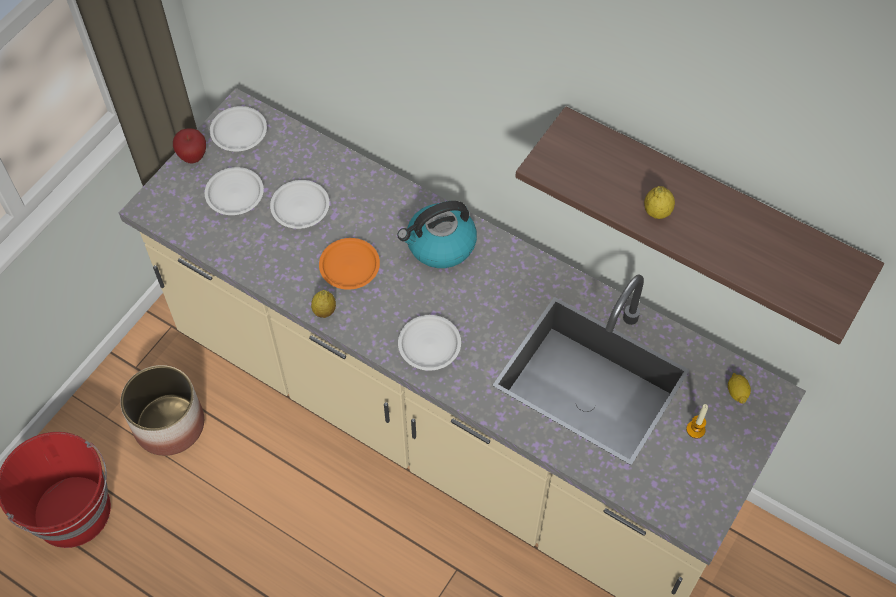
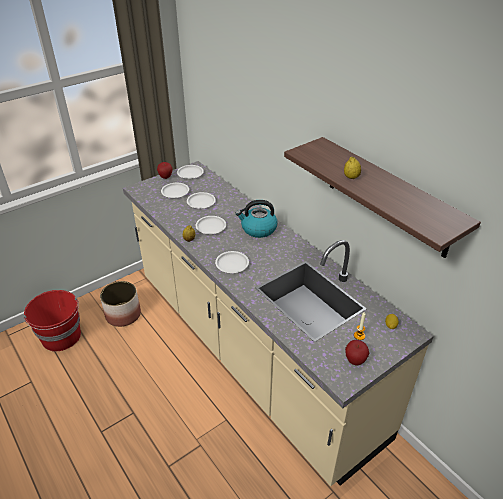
camera: 20 degrees right, 20 degrees down
orange plate [319,238,380,290] -> white plate [195,216,226,234]
none -> apple [345,340,369,365]

